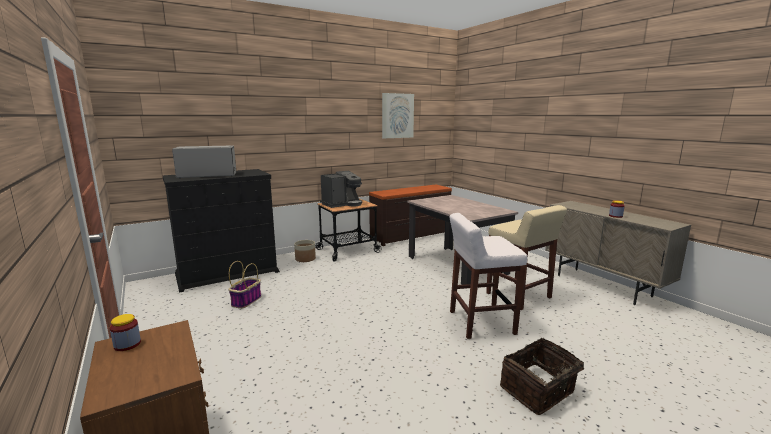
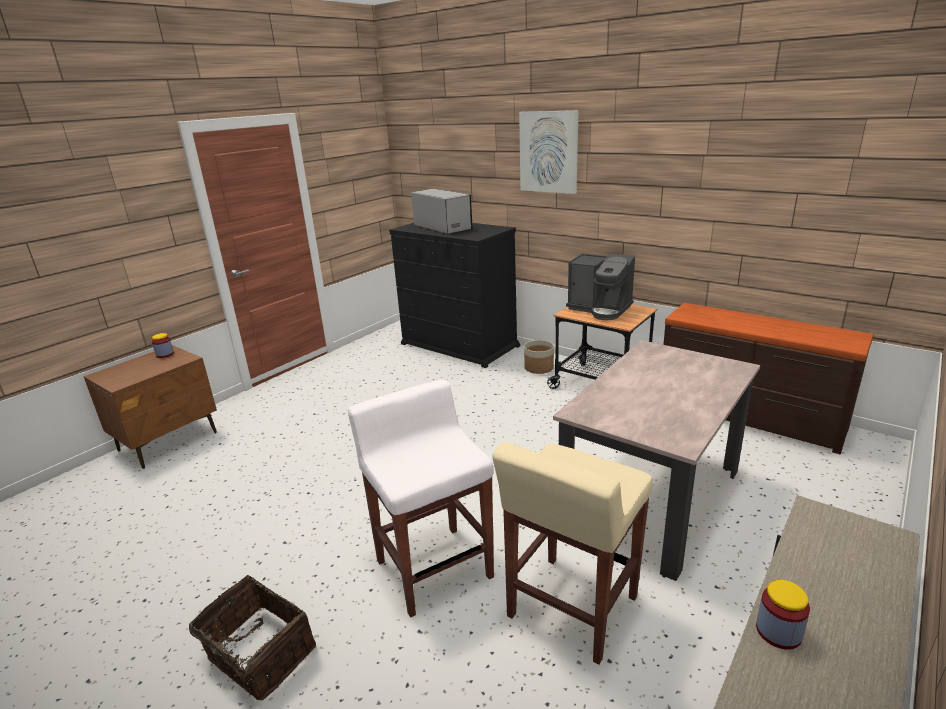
camera: 70 degrees right, 10 degrees up
basket [228,261,261,309] -> none
picture [382,93,414,139] -> picture moved to [519,110,579,194]

